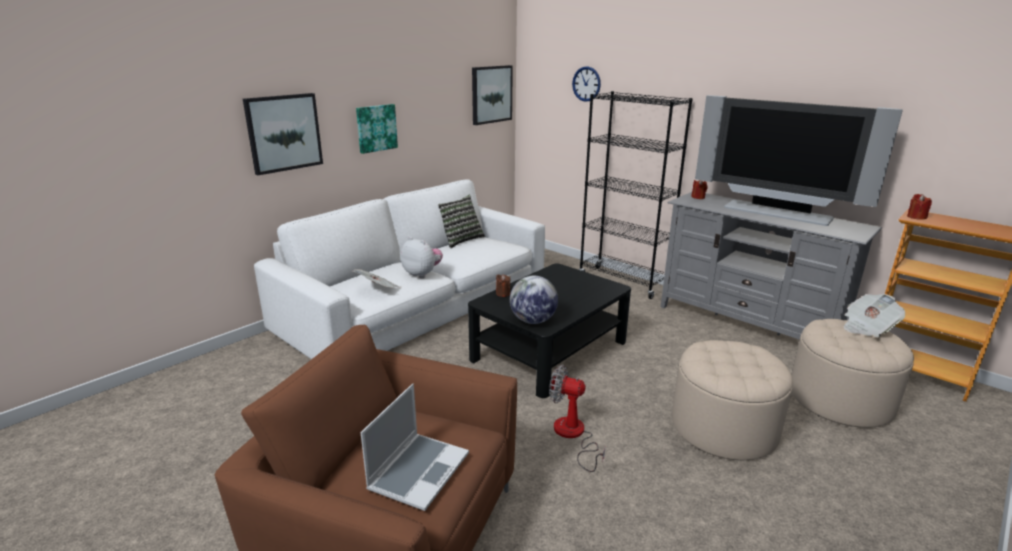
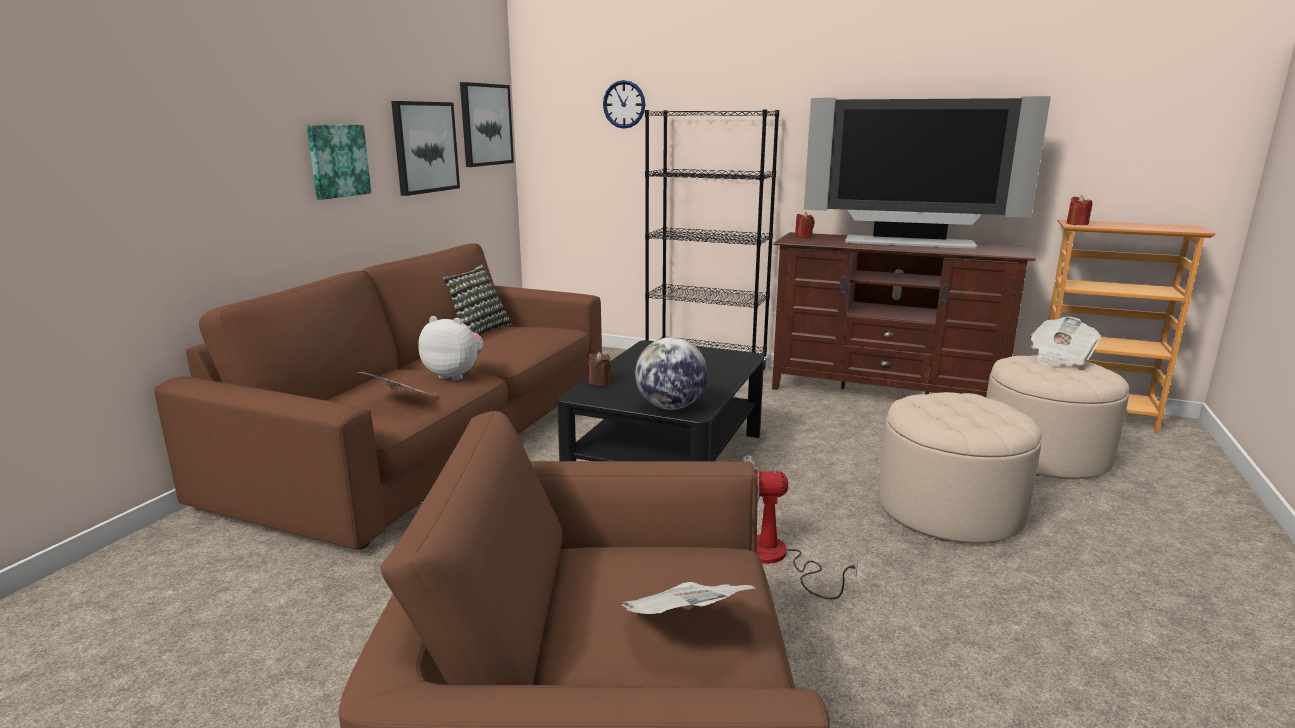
camera: 20 degrees left, 5 degrees down
picture [243,93,323,175] -> picture moved to [391,101,460,196]
white sofa [254,179,545,359] -> brown sofa [154,243,602,550]
laptop [361,384,469,511] -> newspaper [622,582,755,614]
grey tv stand [661,192,882,340] -> brown tv stand [772,232,1036,397]

